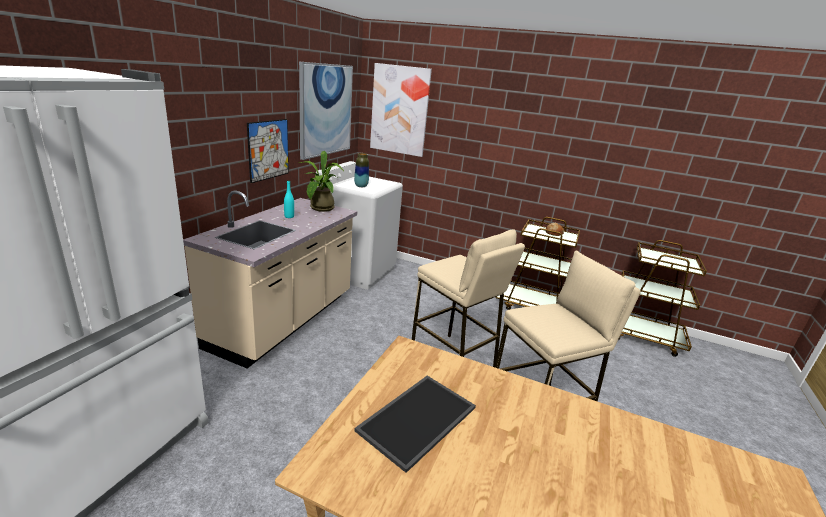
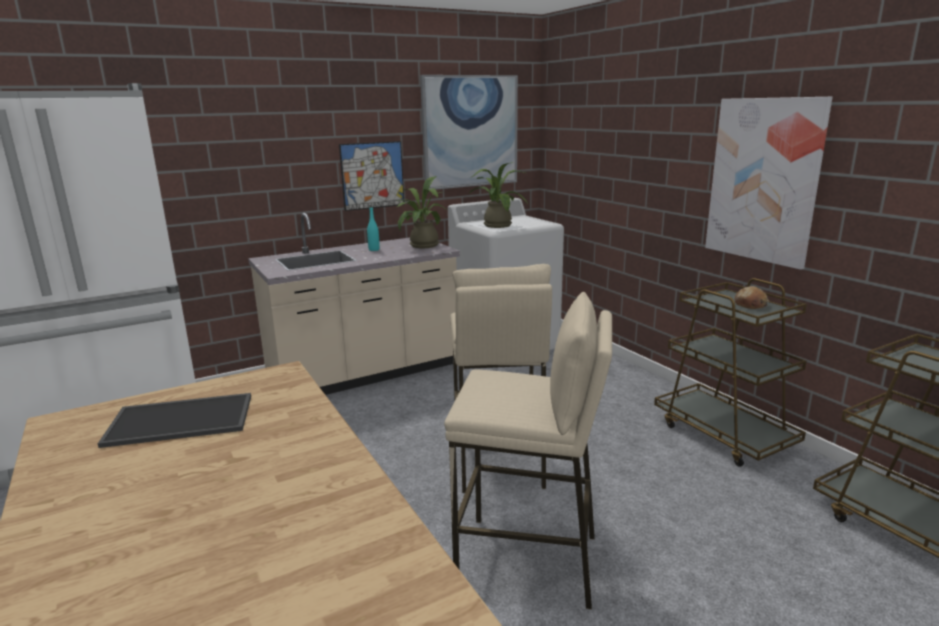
camera: 40 degrees right, 5 degrees down
vase [354,153,369,187] -> potted plant [468,162,528,228]
picture [370,63,432,157] -> picture moved to [705,97,832,270]

